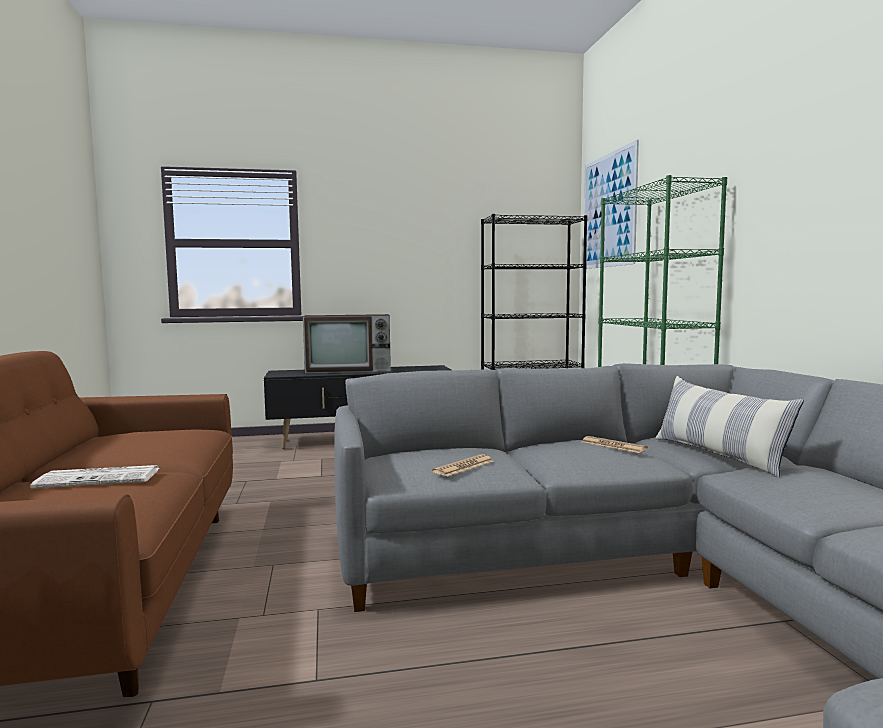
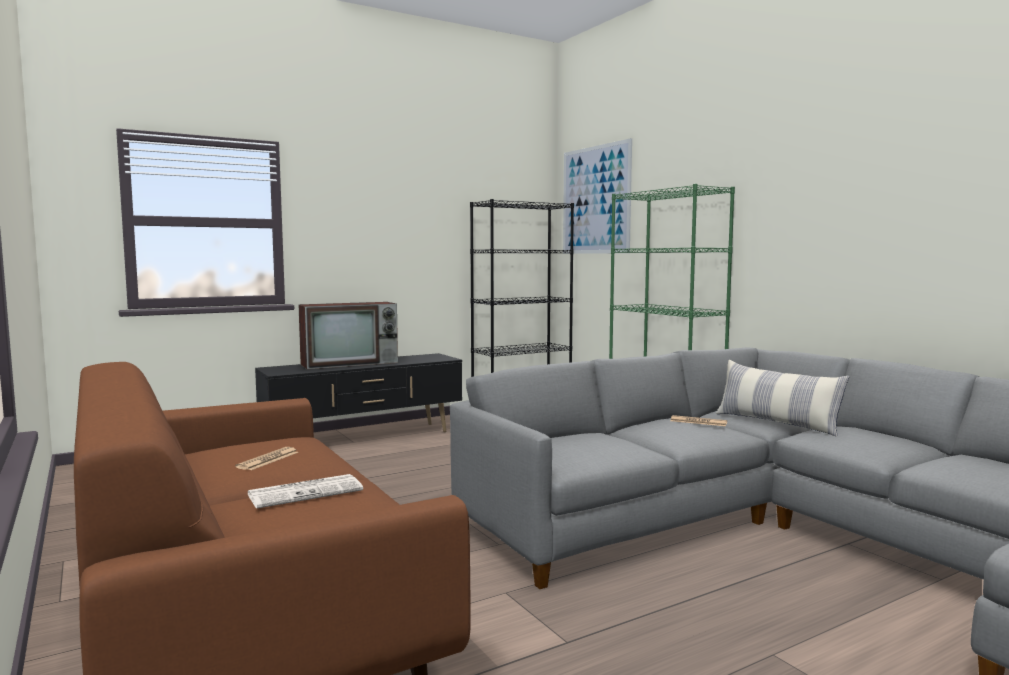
camera: 20 degrees left, 0 degrees up
newspaper [432,454,494,477] -> newspaper moved to [235,447,298,470]

